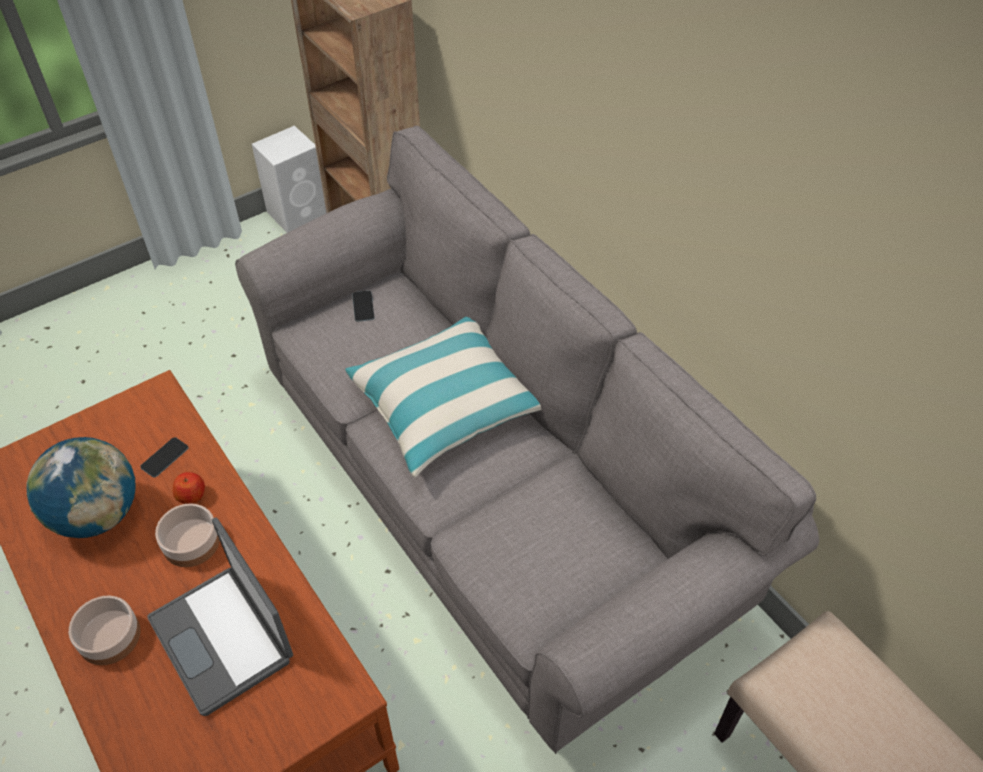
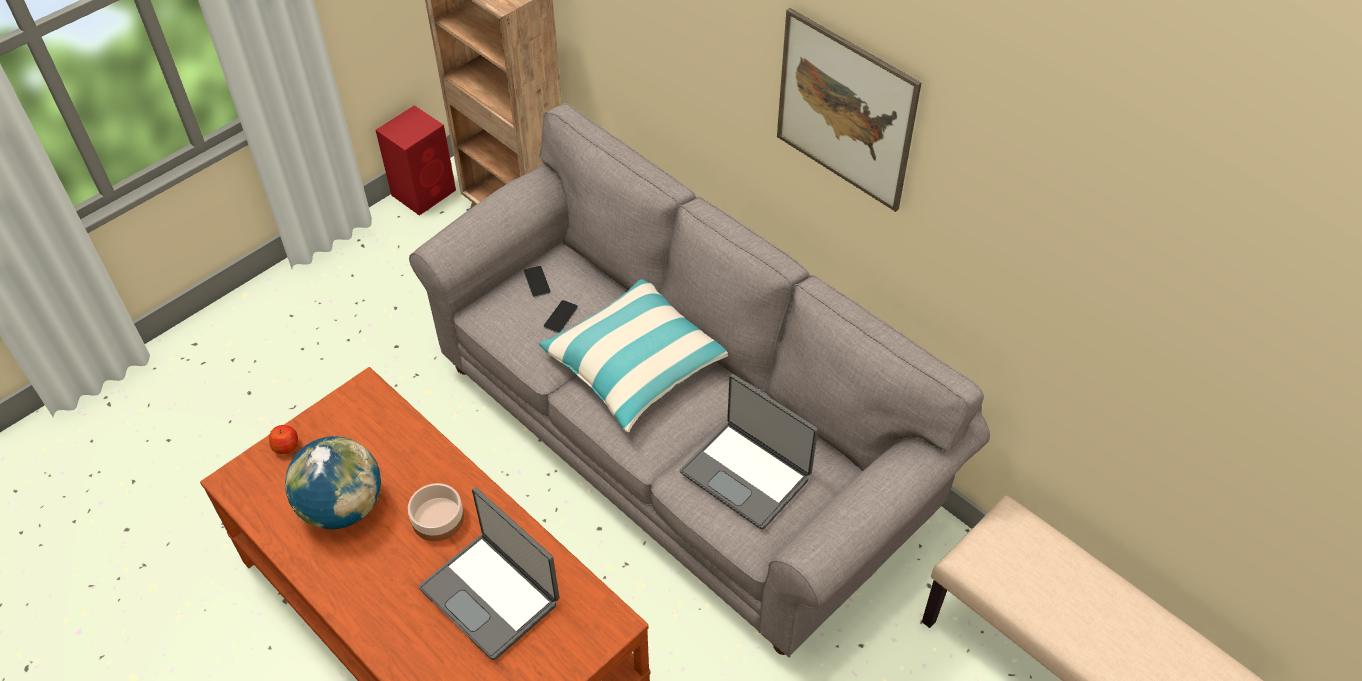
camera: 10 degrees left, 0 degrees up
bowl [69,596,140,665] -> none
phone [140,437,189,478] -> phone moved to [544,300,578,333]
apple [173,472,205,504] -> apple moved to [269,425,298,454]
white speaker [252,126,327,233] -> red speaker [376,105,456,216]
none -> laptop [680,374,818,530]
none -> picture [777,8,922,212]

